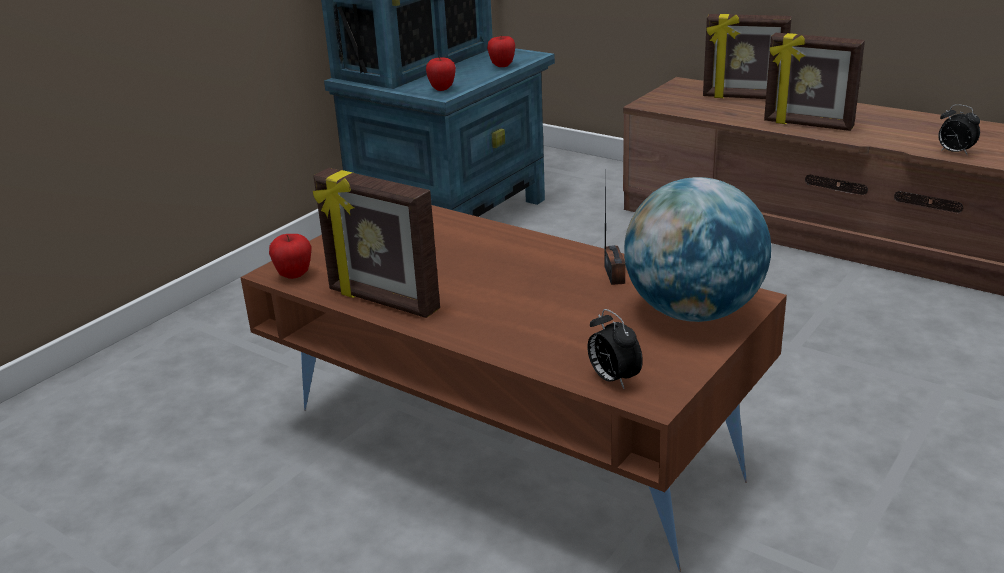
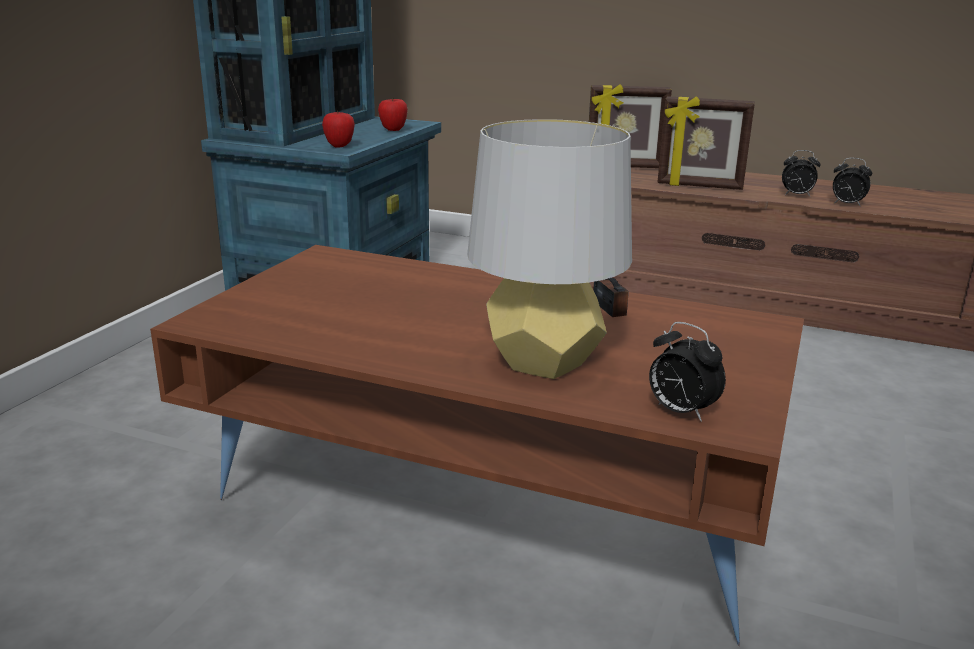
camera: 15 degrees left, 5 degrees down
apple [269,234,312,279] -> none
picture frame [313,168,440,318] -> none
globe [624,177,771,322] -> none
none -> grey table lamp [467,119,632,379]
none -> alarm clock [782,150,820,196]

